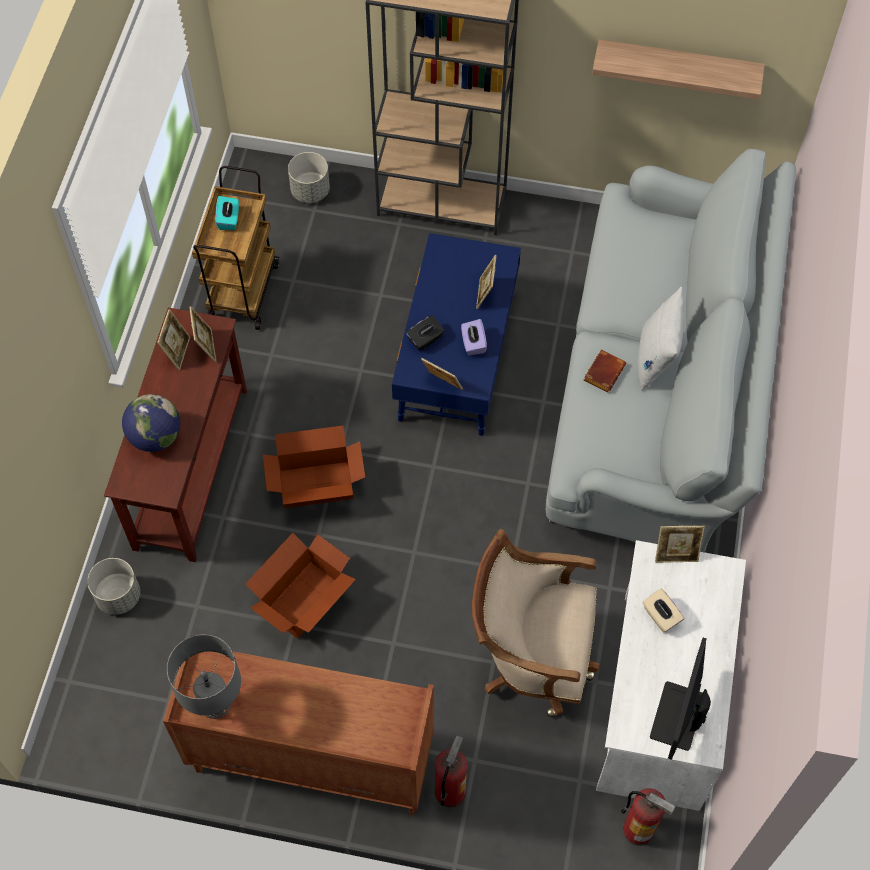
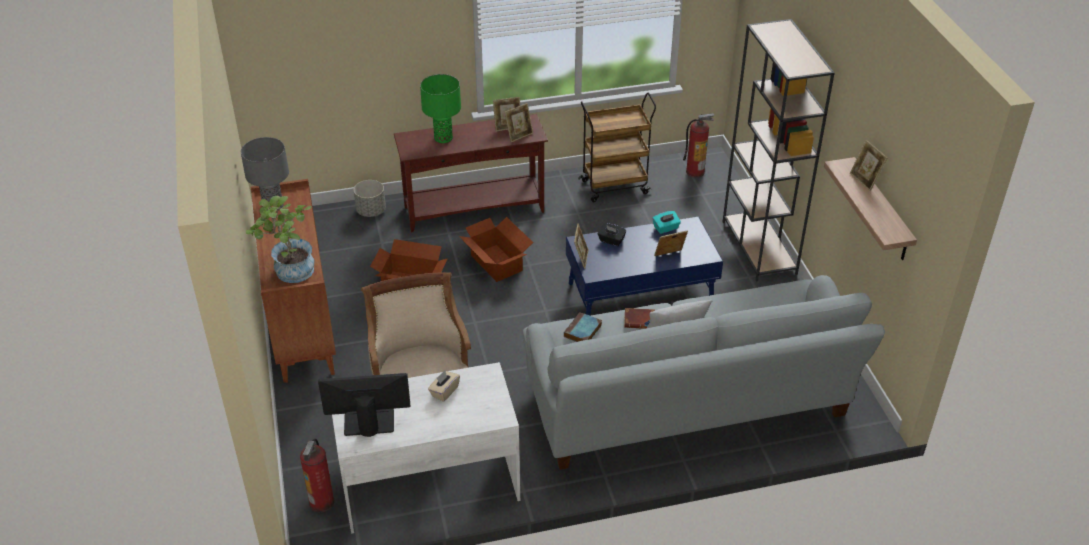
camera: 65 degrees right, 20 degrees down
globe [122,394,180,452] -> green table lamp [420,74,461,143]
turquoise tissue box [215,196,239,230] -> turquoise tissue box moved to [652,211,681,234]
grey planter [288,152,330,203] -> none
fire extinguisher [435,736,467,807] -> fire extinguisher moved to [683,113,714,178]
purple tissue box [461,319,487,355] -> none
picture frame [655,526,705,563] -> picture frame moved to [850,140,887,191]
none -> potted plant [245,196,314,283]
none -> book [564,312,602,342]

